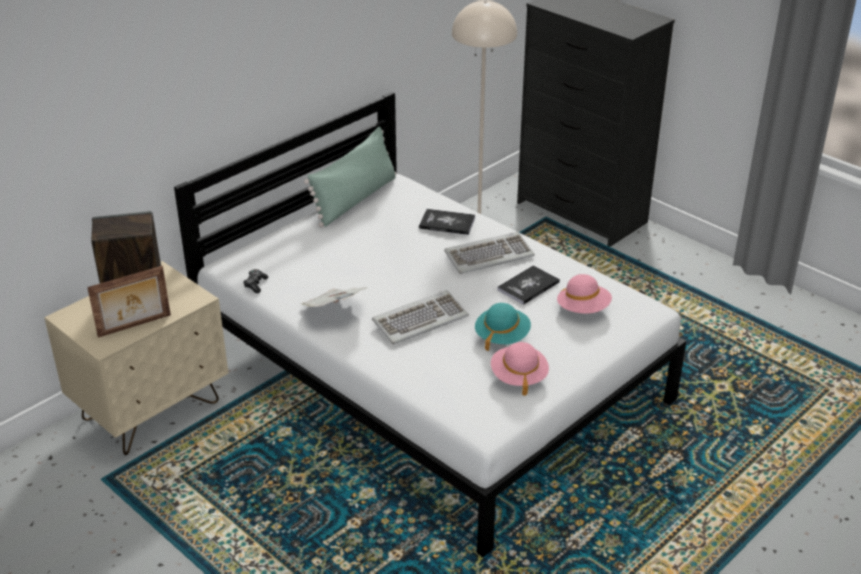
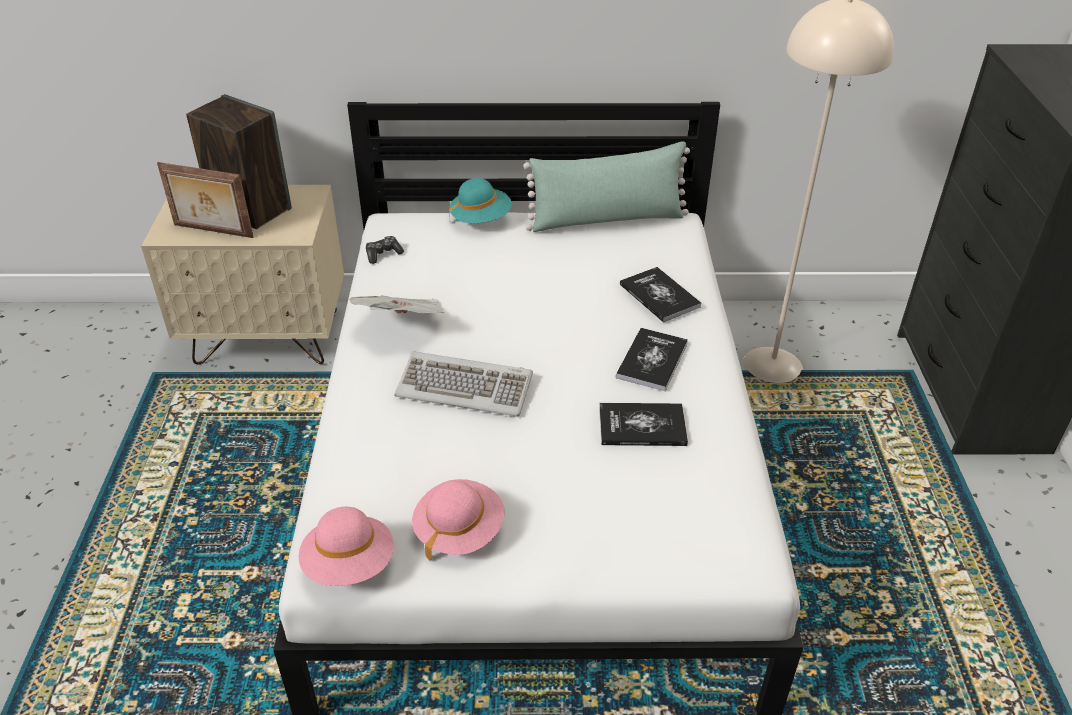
camera: 45 degrees right, 5 degrees up
keyboard [444,232,535,274] -> book [616,328,688,391]
turquoise hat [475,303,531,351] -> turquoise hat moved to [449,178,512,223]
pink hat [557,274,612,314] -> pink hat moved to [299,507,394,586]

